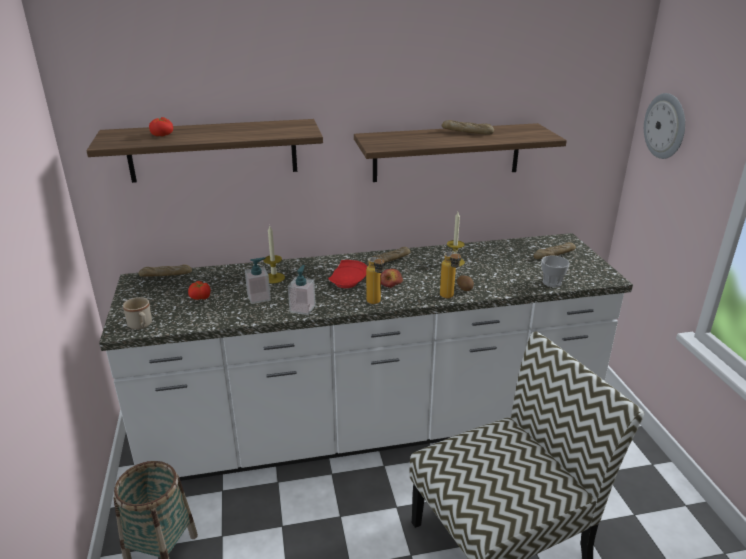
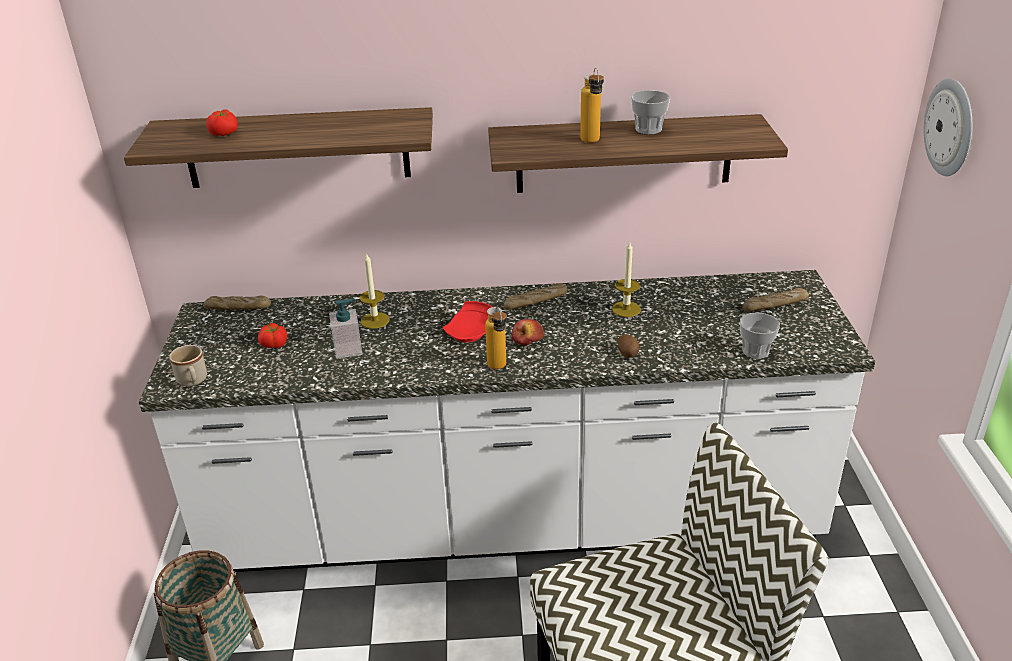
camera: 10 degrees right, 5 degrees up
soap dispenser [288,265,316,315] -> none
bottle [440,249,461,298] -> bottle moved to [580,68,604,143]
bread [442,120,494,134] -> cup [631,90,670,135]

